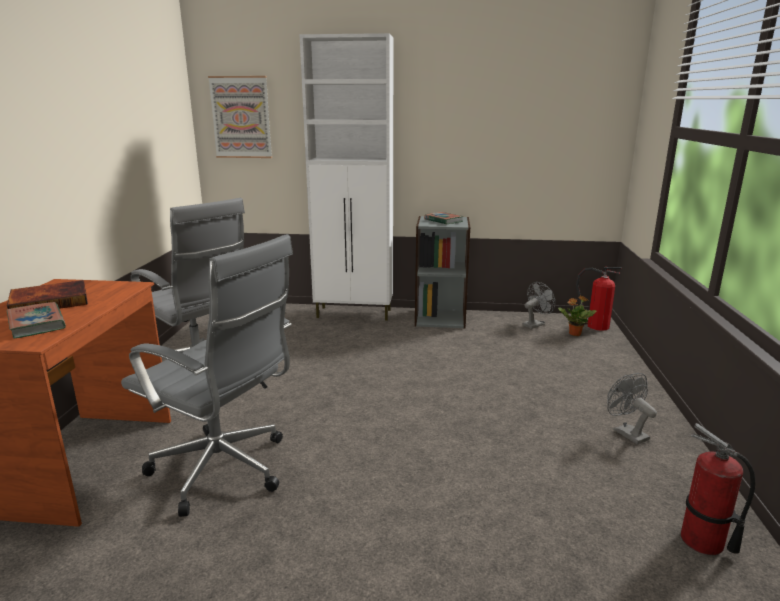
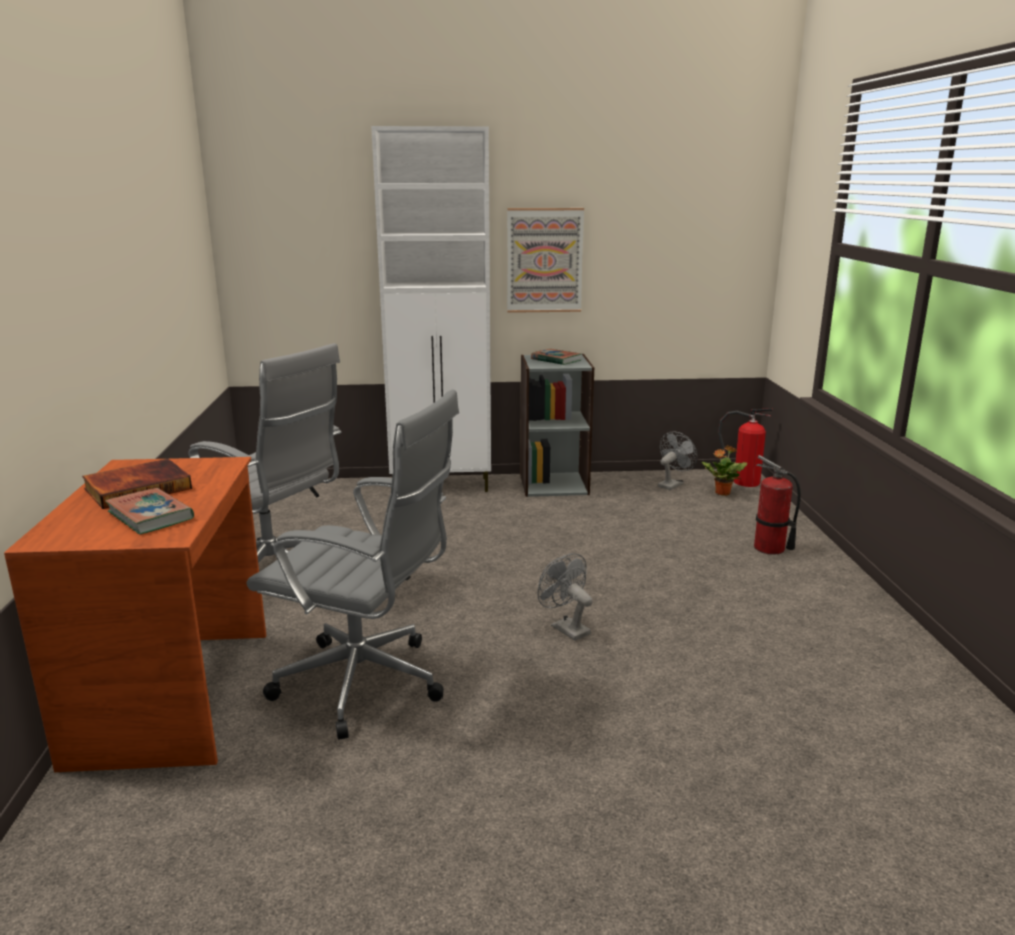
camera: 10 degrees left, 0 degrees up
picture [208,76,272,158] -> picture moved to [507,208,584,313]
grey fan [607,373,657,445] -> grey fan moved to [538,553,593,641]
fire extinguisher [681,423,755,555] -> fire extinguisher moved to [754,455,801,555]

